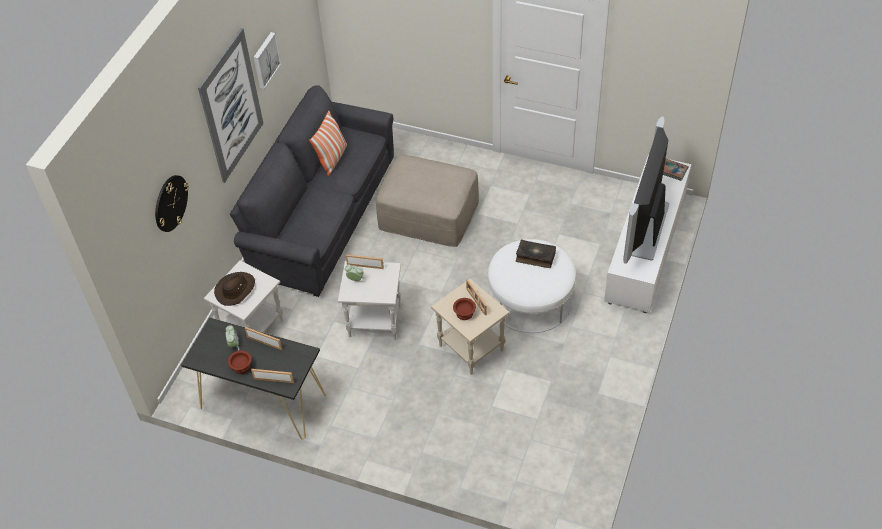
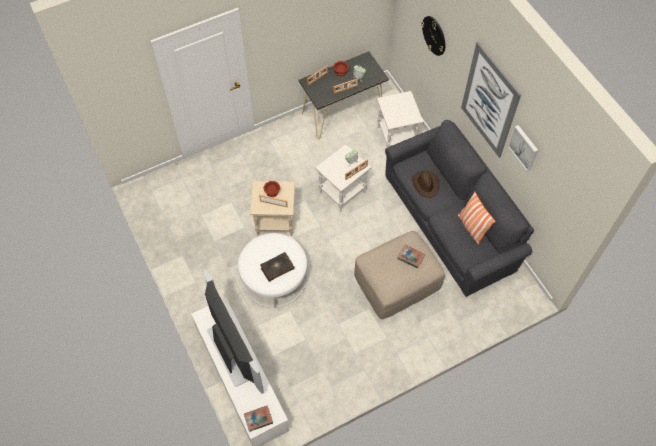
camera: 130 degrees right, 10 degrees up
brown hat [214,272,255,306] -> brown hat moved to [412,171,440,198]
none -> book [397,245,425,268]

